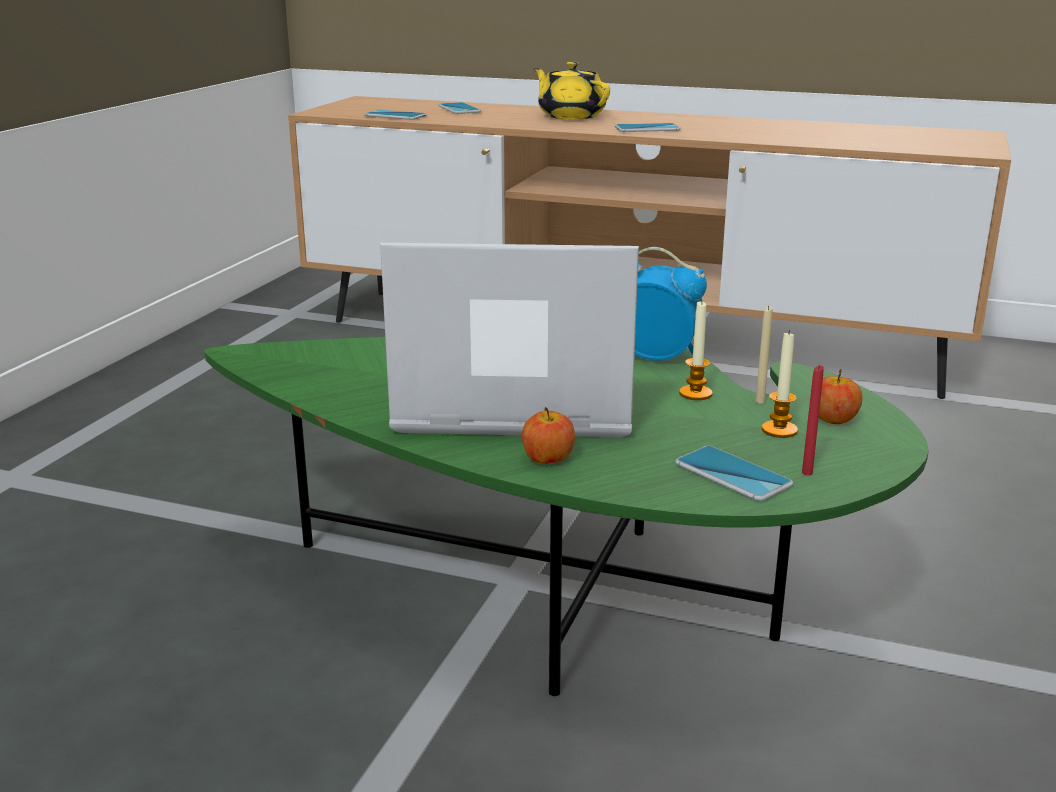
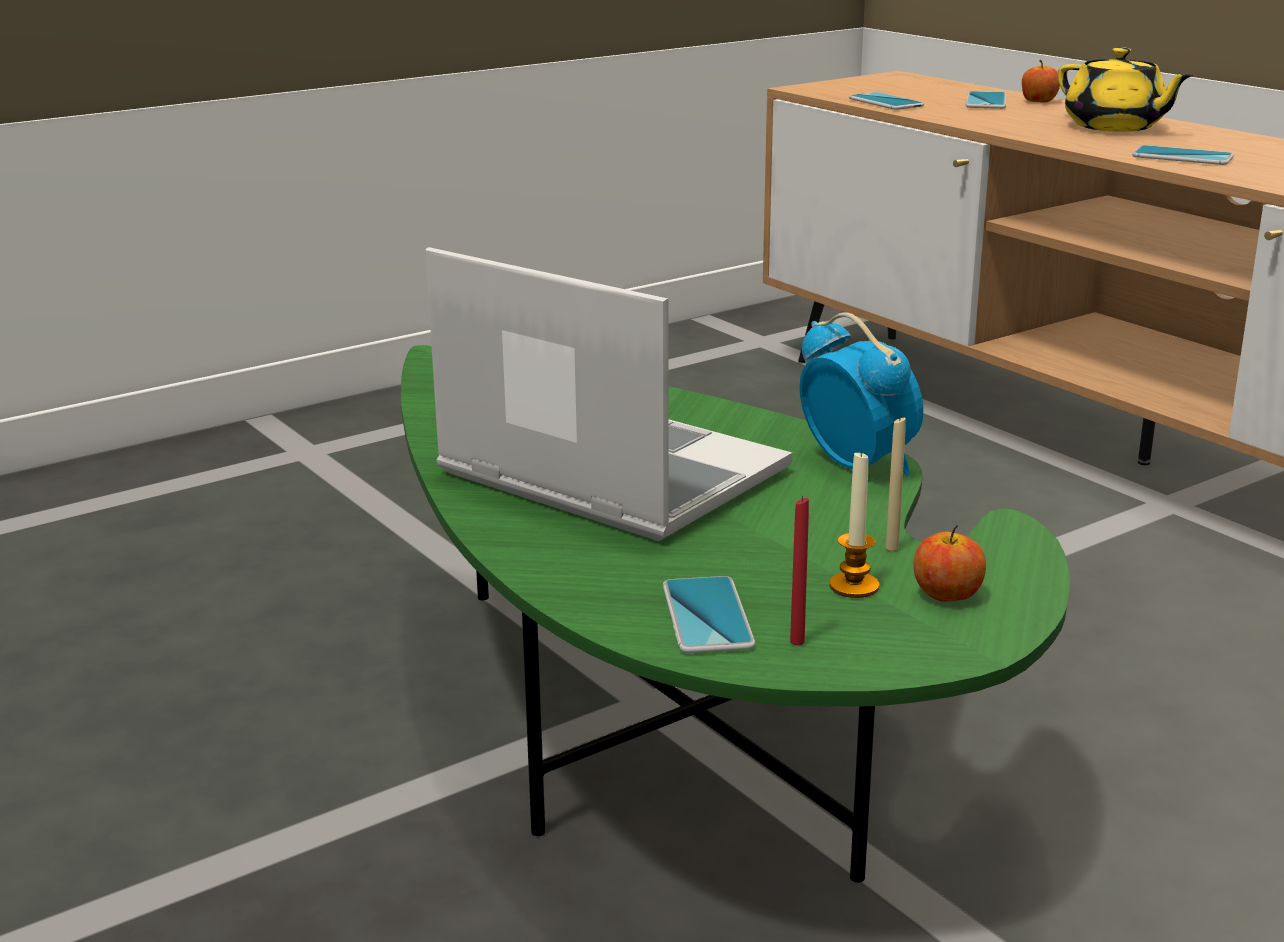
camera: 35 degrees right, 0 degrees up
apple [522,407,575,464] -> apple moved to [1022,60,1060,103]
yellow teapot [533,61,610,119] -> yellow teapot turned 150 degrees clockwise [1058,47,1193,132]
candle [679,301,713,400] -> none

